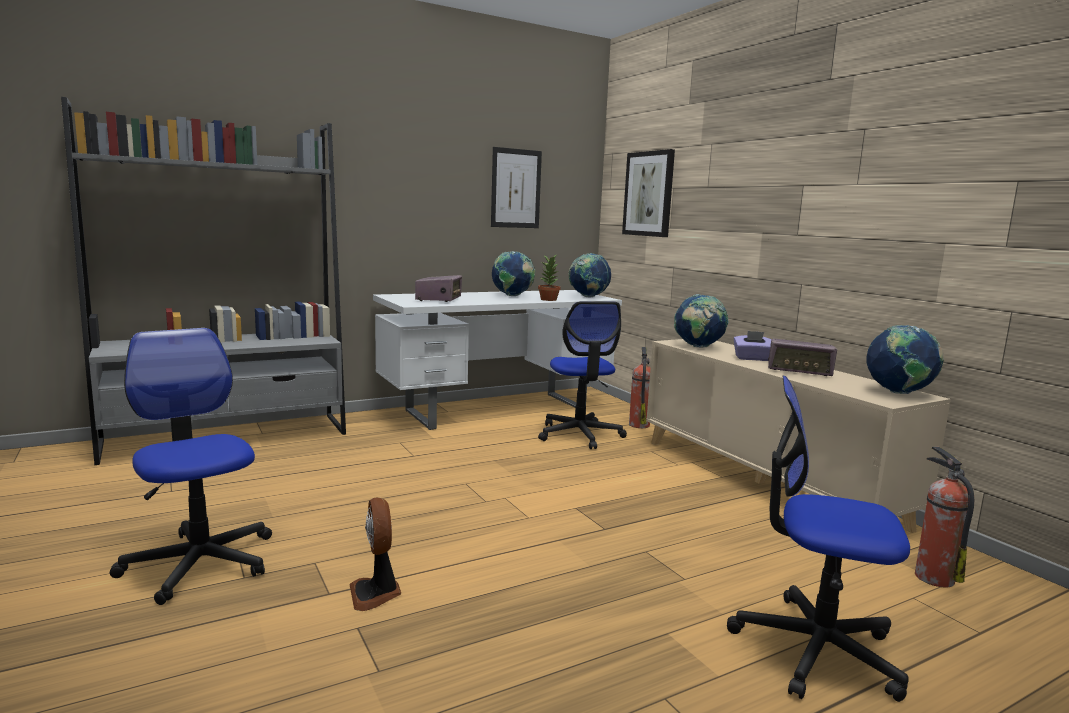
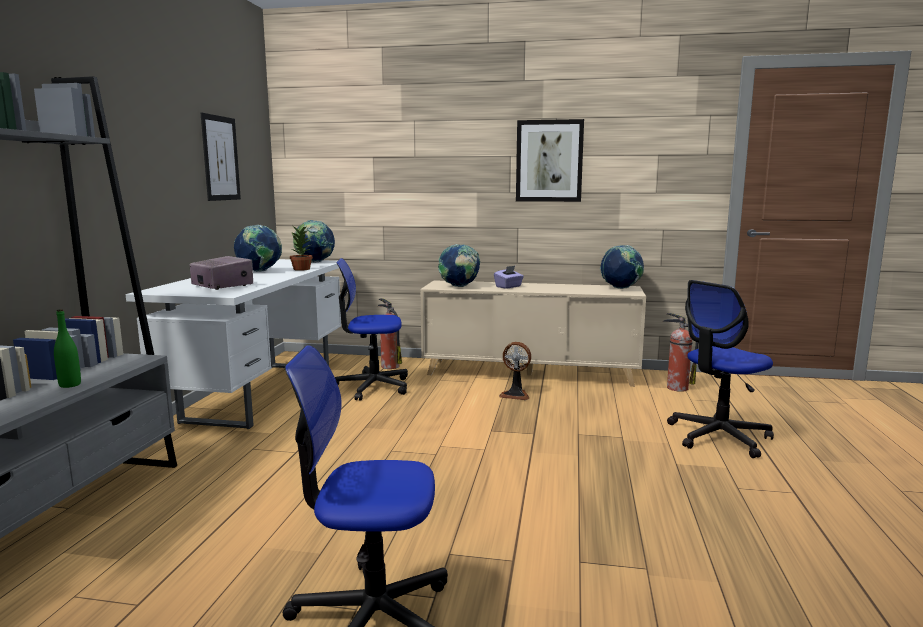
camera: 50 degrees left, 0 degrees up
fan [349,497,401,611] -> fan moved to [499,342,531,400]
office chair [538,301,627,449] -> office chair turned 150 degrees clockwise [335,258,408,401]
picture [622,149,675,237] -> picture moved to [516,119,584,202]
radio [768,338,837,376] -> none
none -> green bottle [54,309,81,388]

